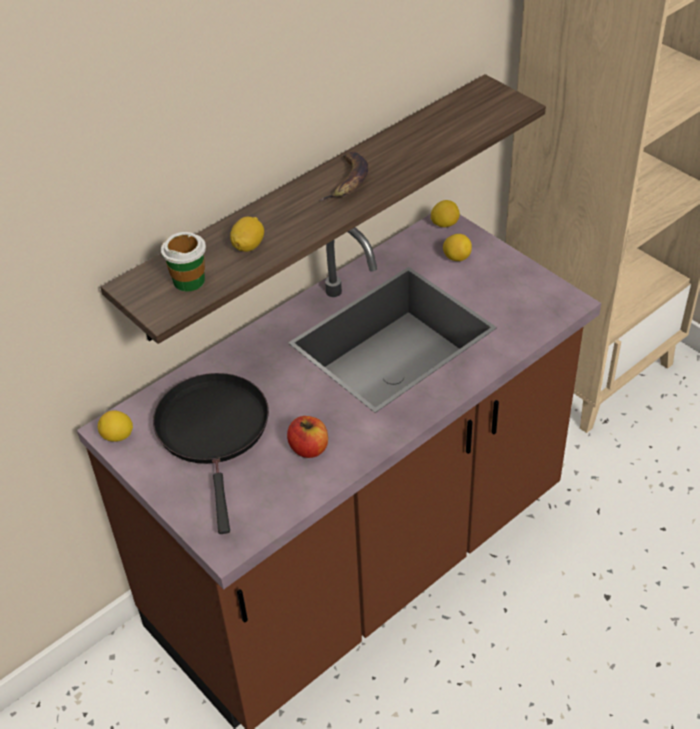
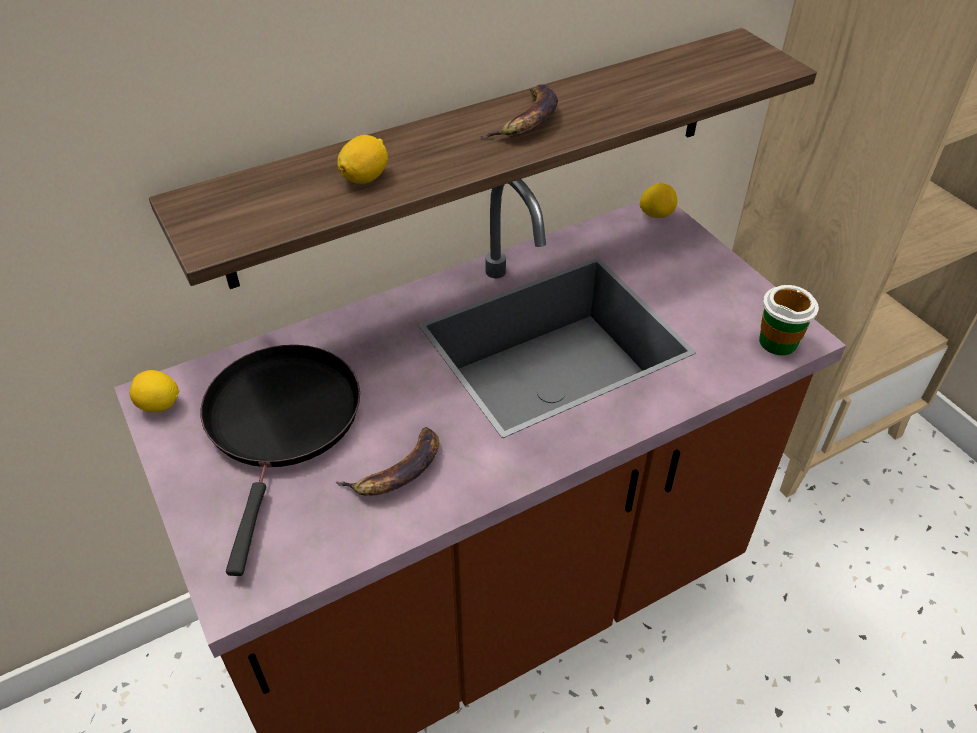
camera: 10 degrees right, 0 degrees up
cup [161,232,206,292] -> cup moved to [759,285,819,355]
apple [287,416,328,458] -> banana [336,427,439,496]
lemon [443,234,472,261] -> none

